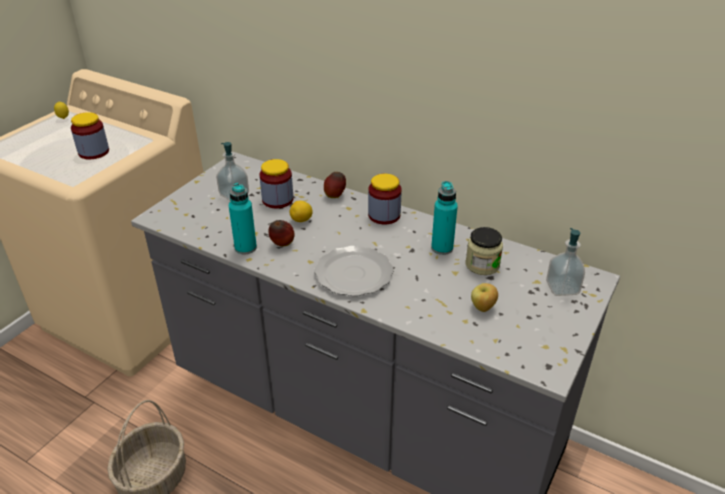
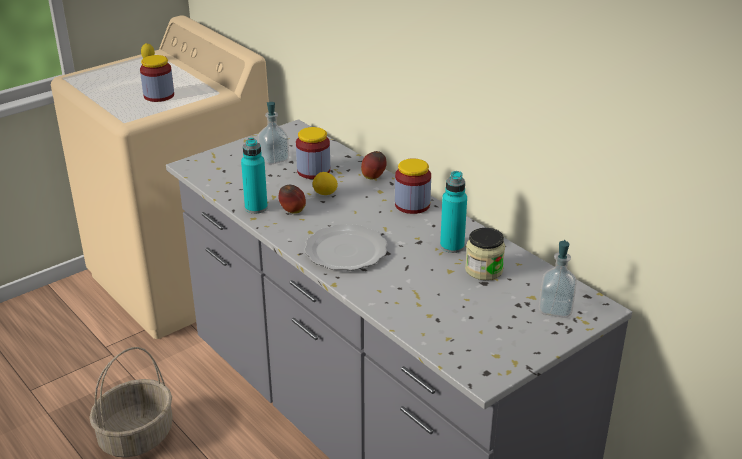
camera: 20 degrees right, 5 degrees down
apple [471,283,498,312] -> none

